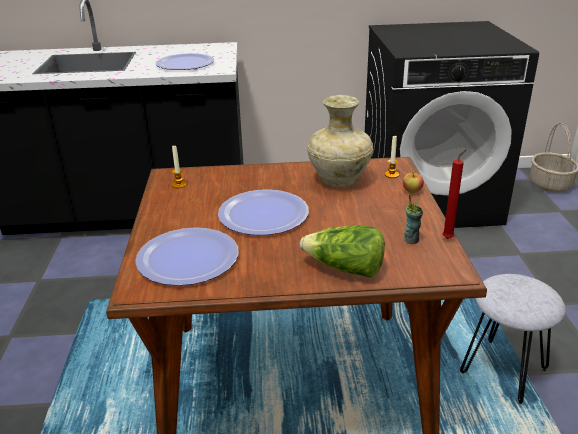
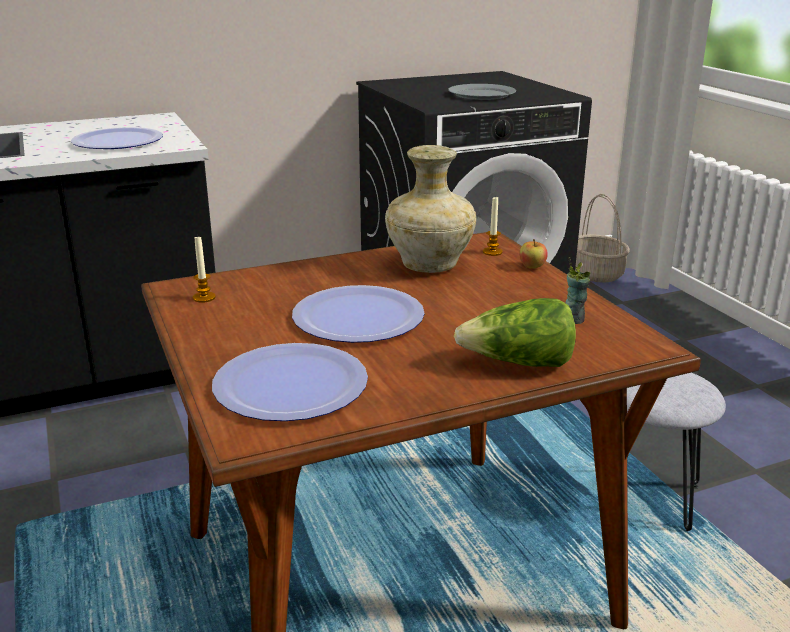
camera: 20 degrees left, 5 degrees down
red candle [442,150,466,239] -> none
none -> grey plate [448,84,516,100]

